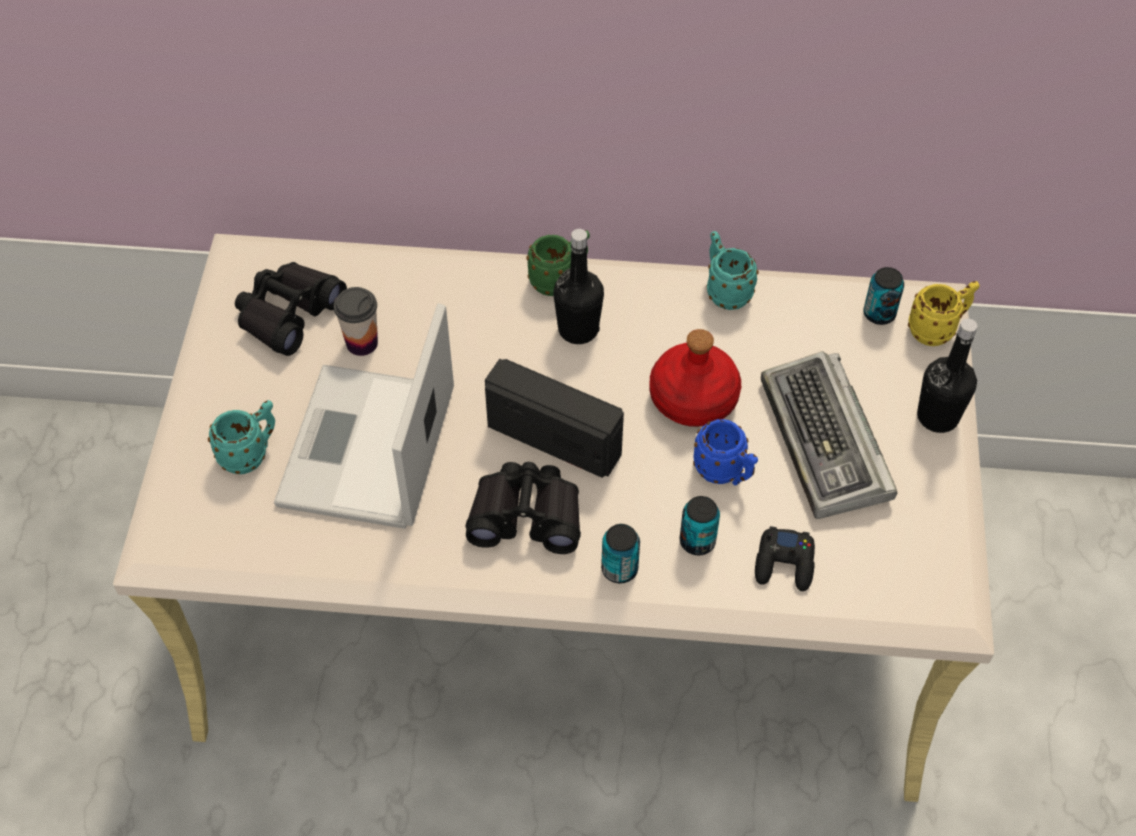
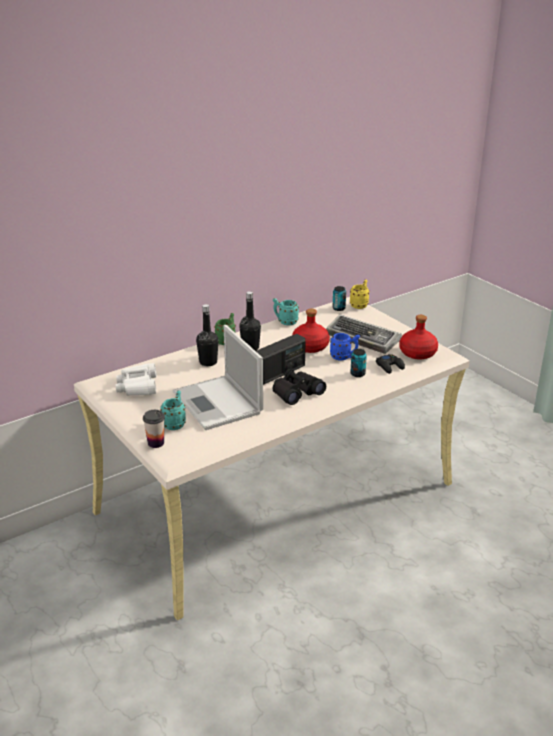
camera: 40 degrees left, 25 degrees down
black binoculars [235,262,347,356] -> white binoculars [116,363,157,396]
cup [334,287,378,356] -> cup moved to [143,410,165,448]
radio [485,359,624,478] -> radio turned 150 degrees clockwise [256,334,306,385]
can [601,524,640,583] -> none
black bottle [917,319,977,433] -> black bottle moved to [196,304,218,366]
none -> red bottle [399,315,438,360]

